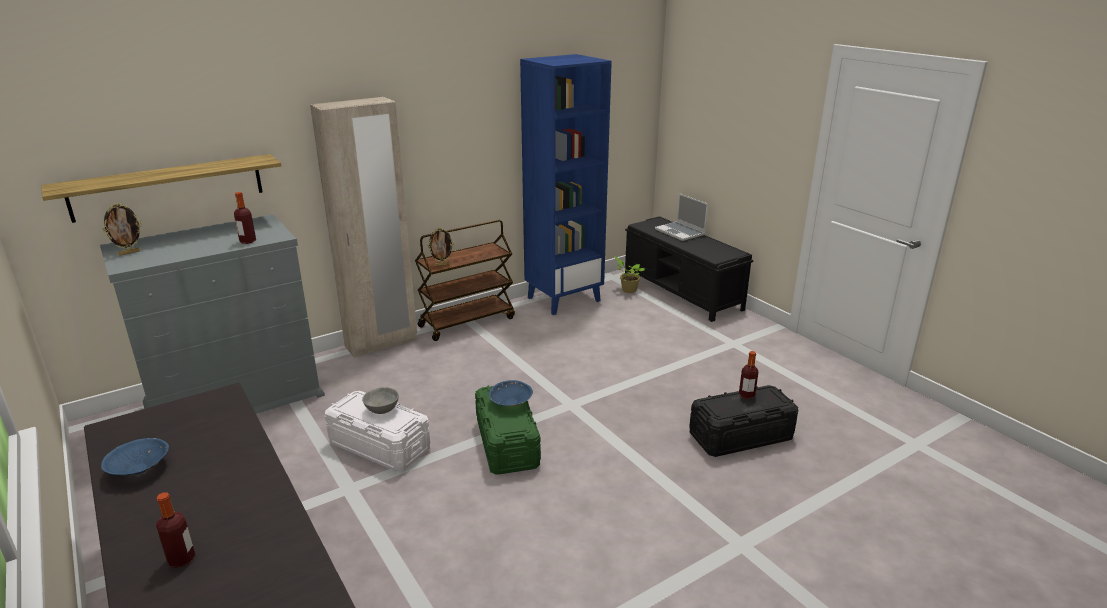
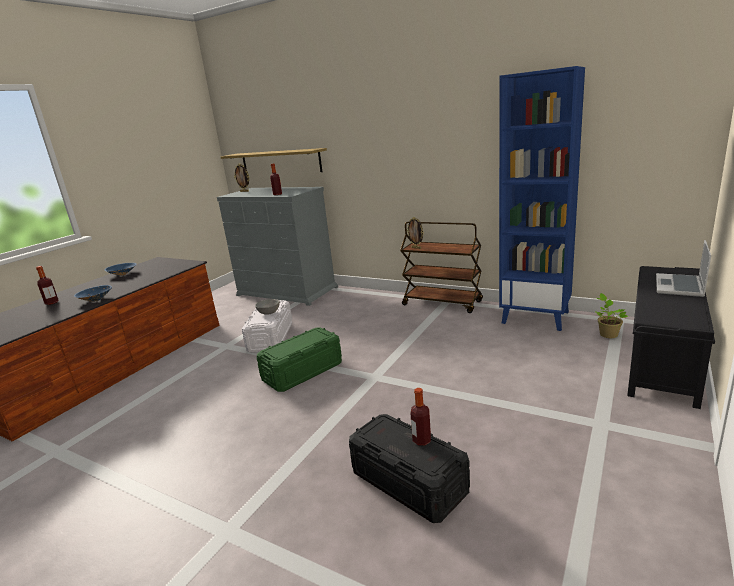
camera: 65 degrees right, 5 degrees down
beige wardrobe [310,97,417,358] -> none
blue bowl [489,380,533,406] -> blue bowl moved to [74,285,112,302]

